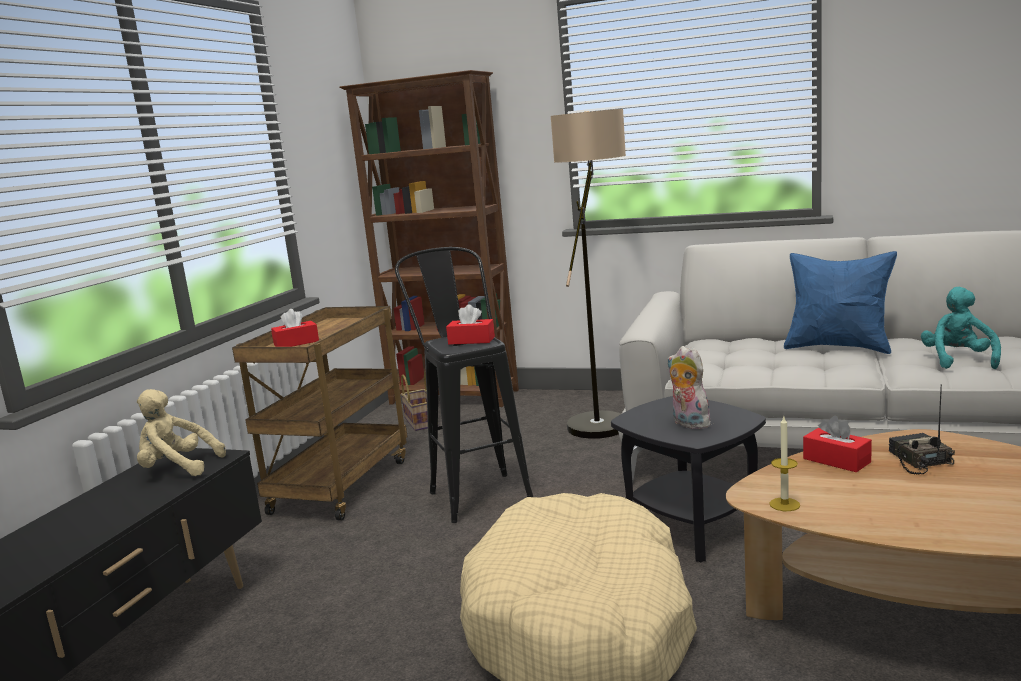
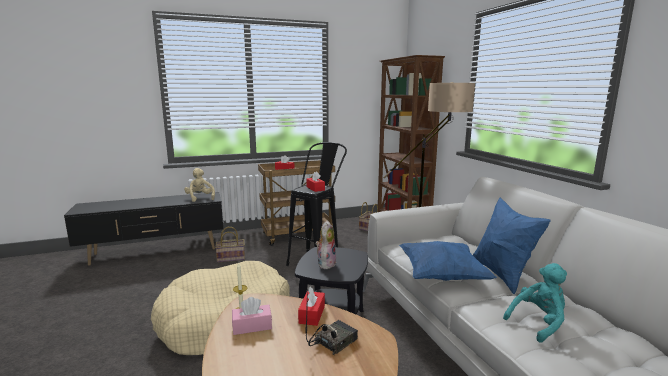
camera: 50 degrees right, 0 degrees up
none -> basket [215,227,245,263]
none -> pink tissue box [232,297,272,335]
none -> blue pillow [399,241,497,281]

